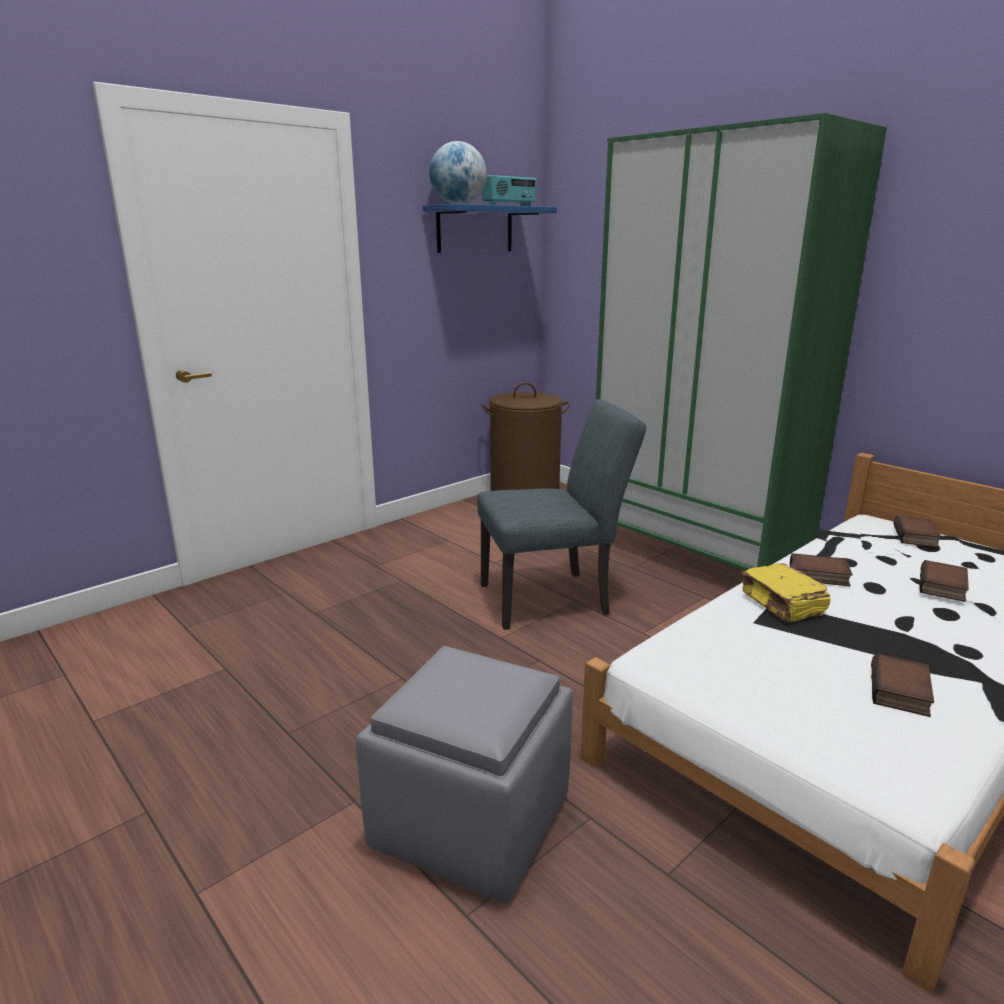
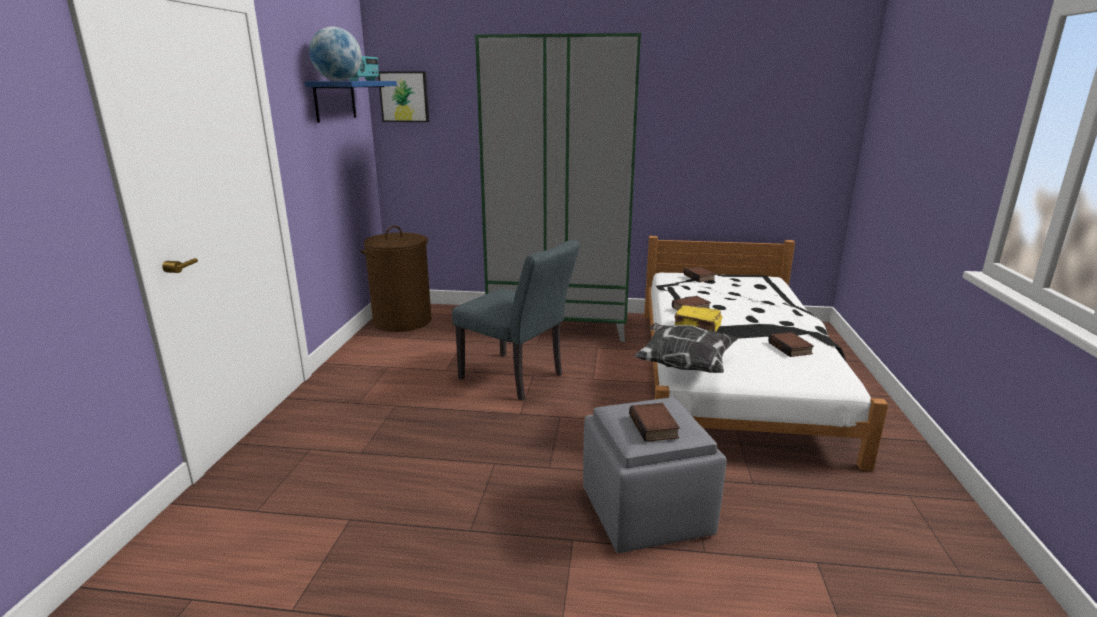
camera: 40 degrees left, 0 degrees up
grey chair [477,399,646,630] -> grey chair turned 90 degrees clockwise [452,240,580,400]
book [919,560,969,602] -> book moved to [629,403,680,442]
none -> picture [378,72,429,122]
none -> pillow [634,323,737,373]

